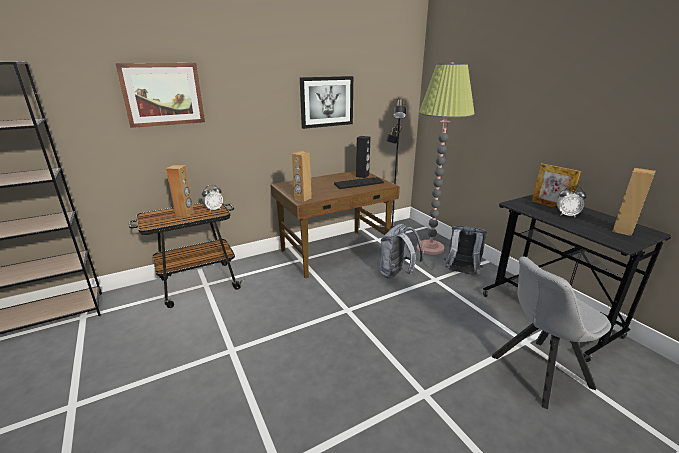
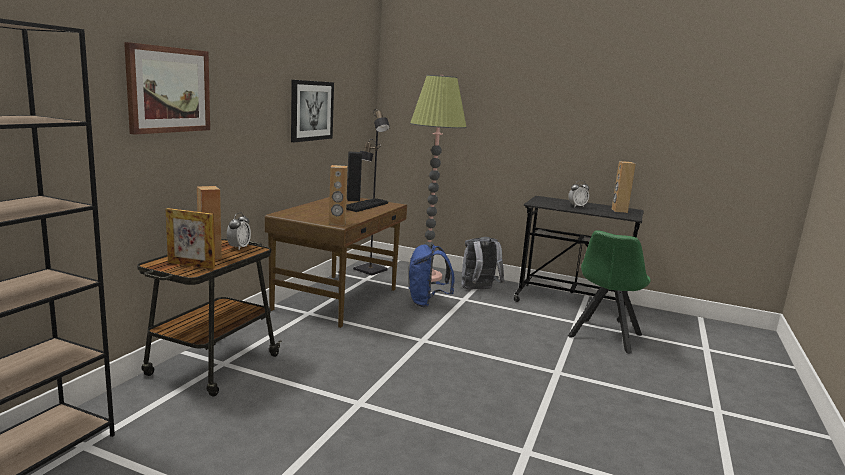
camera: 40 degrees left, 10 degrees down
grey backpack [380,224,423,279] -> blue backpack [408,244,455,307]
grey chair [492,256,611,409] -> green chair [568,230,651,354]
picture frame [532,163,581,209] -> picture frame moved to [166,208,215,269]

